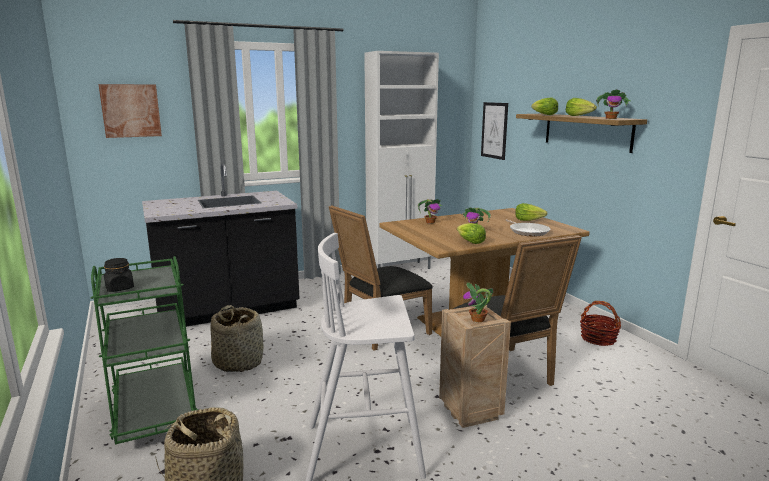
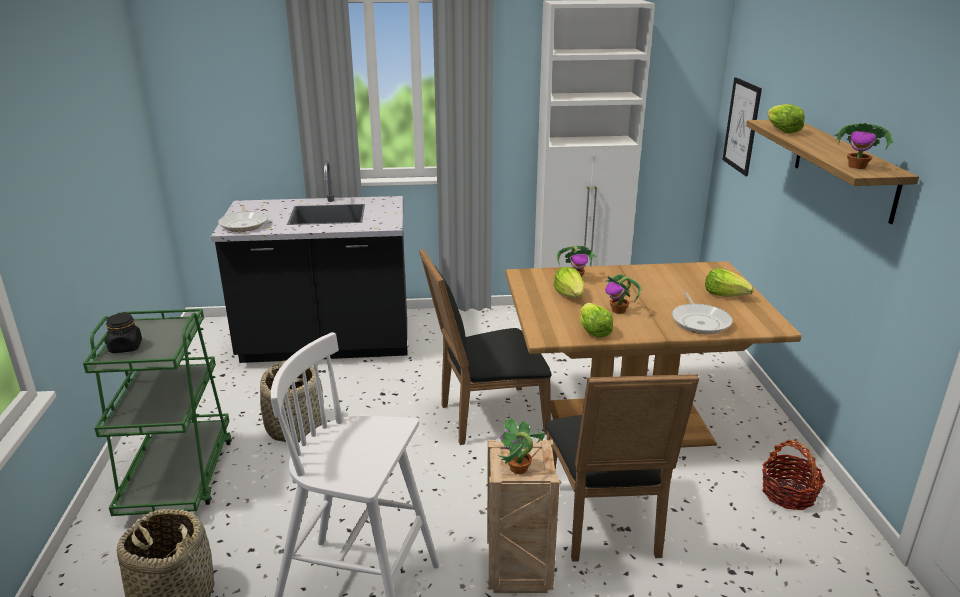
camera: 20 degrees right, 10 degrees up
picture [98,84,162,138] -> none
lettuce [566,98,597,116] -> lettuce moved to [553,267,585,298]
none -> frying pan [218,205,268,232]

